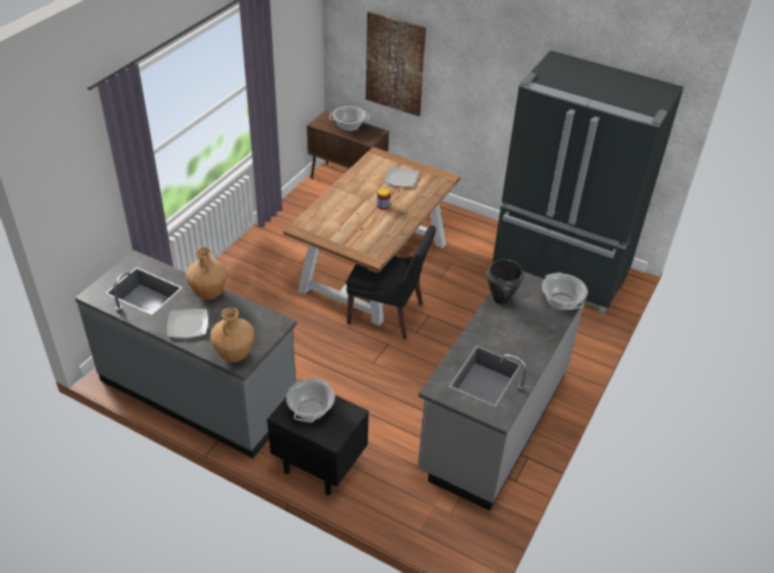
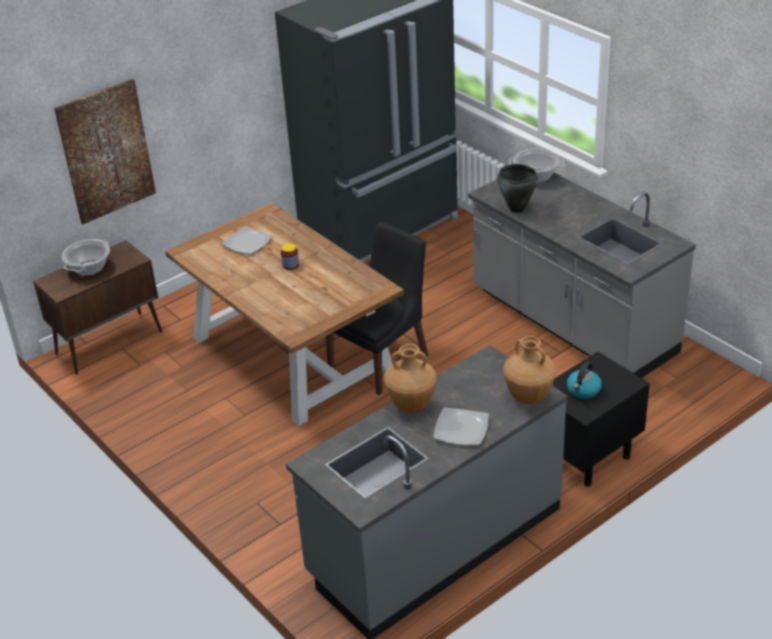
camera: 65 degrees left, 5 degrees down
cooking pot [286,377,335,422] -> kettle [567,361,602,399]

